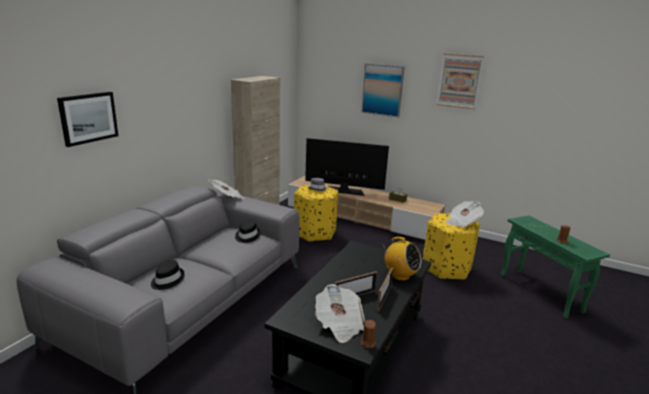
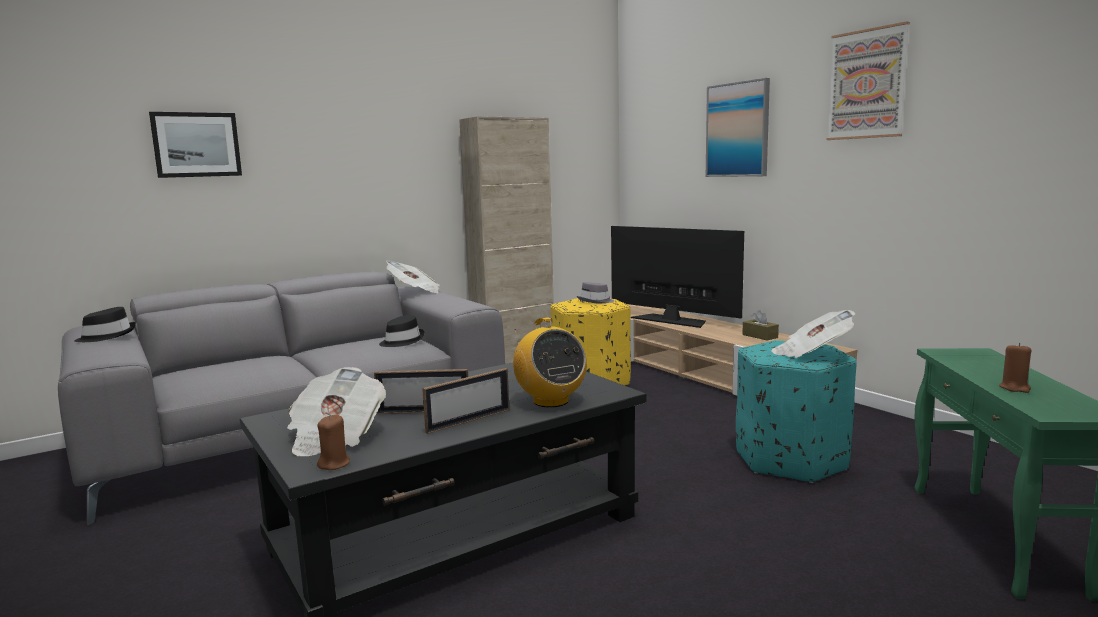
camera: 30 degrees right, 10 degrees down
black hat [151,260,185,290] -> black hat moved to [74,307,136,342]
yellow ottoman [423,213,480,280] -> turquoise ottoman [736,340,857,483]

